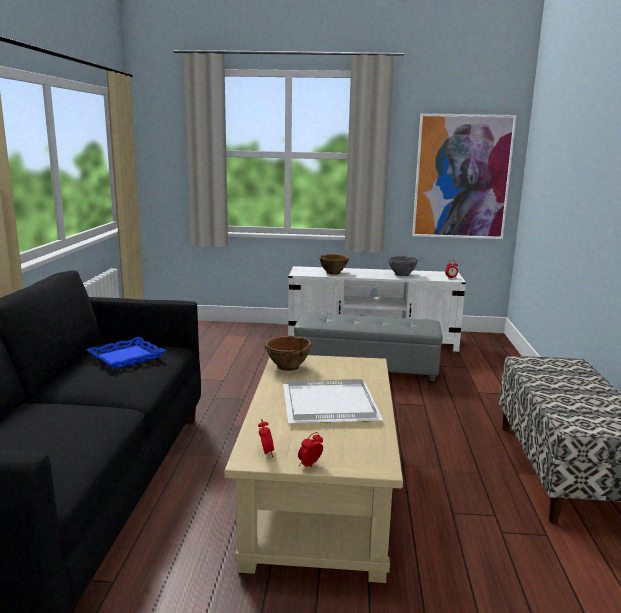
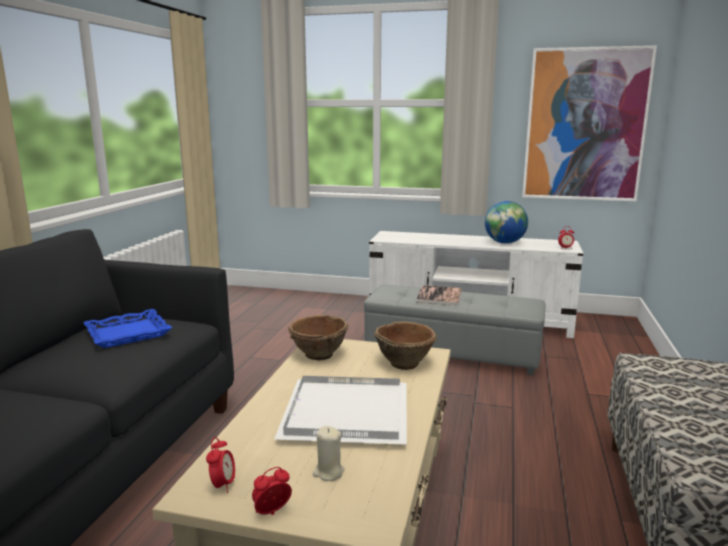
camera: 10 degrees right, 0 degrees up
brown bowl [319,254,349,275] -> brown bowl moved to [374,321,437,370]
grey bowl [388,256,419,276] -> globe [485,201,528,244]
none -> beige candle [313,426,345,481]
none -> book [416,285,461,306]

